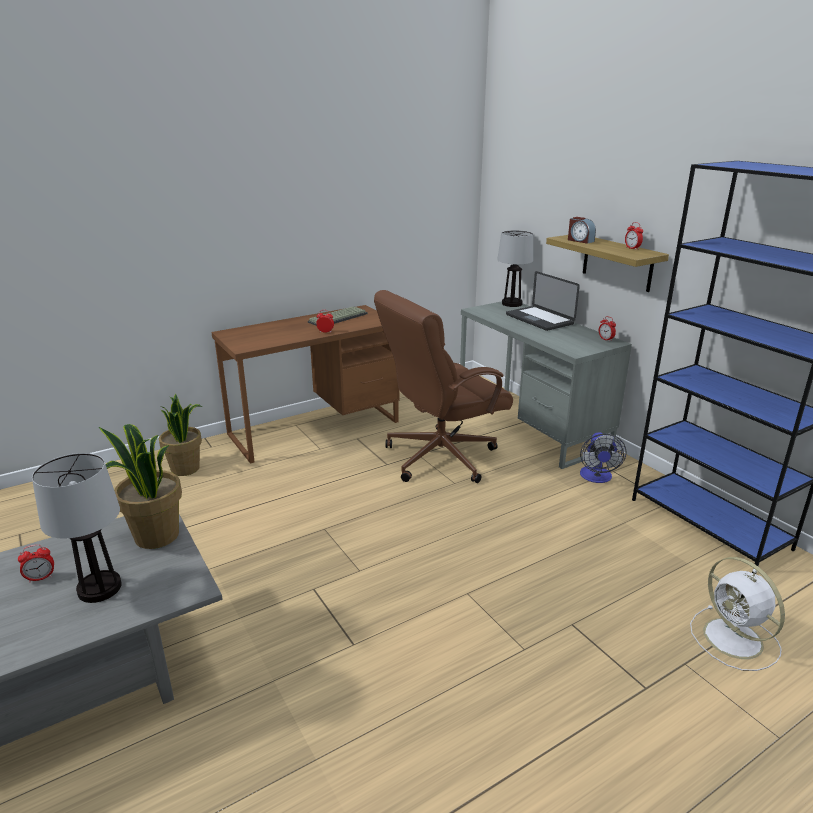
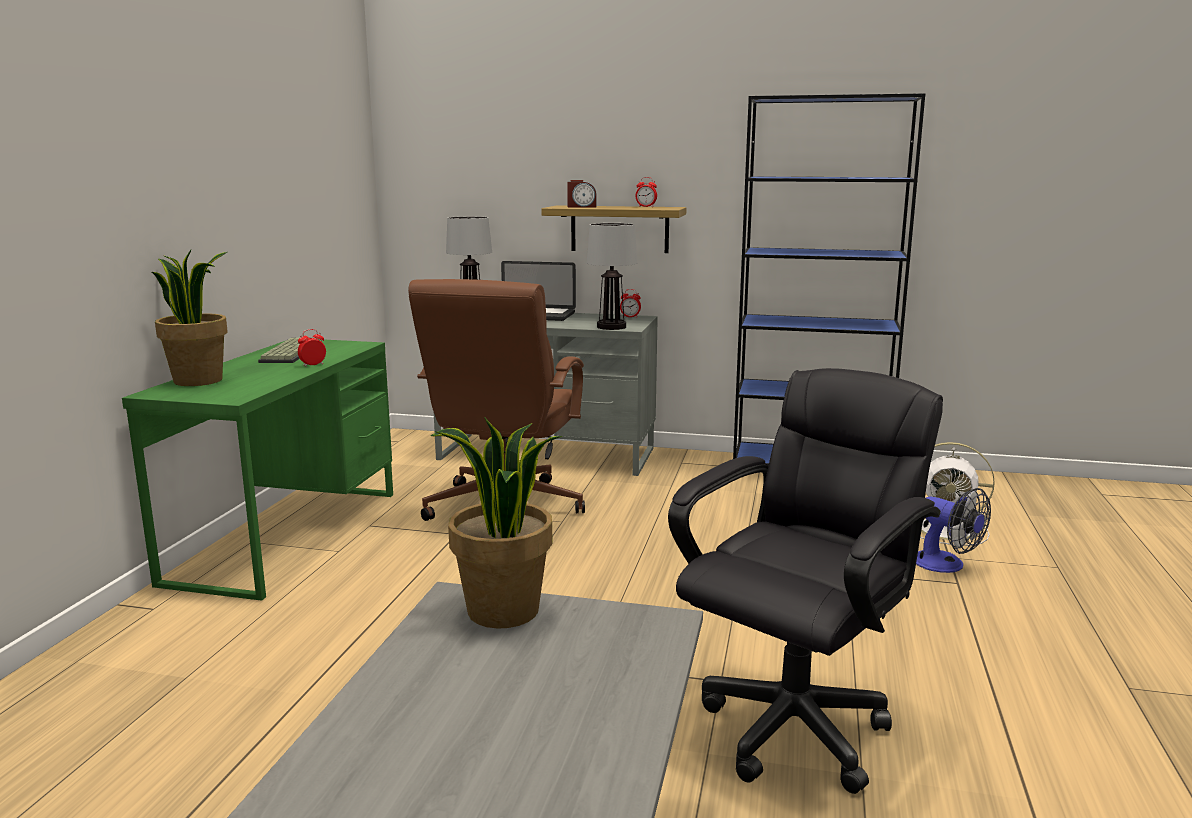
camera: 45 degrees left, 10 degrees down
alarm clock [18,545,54,583] -> none
table lamp [32,453,122,603] -> table lamp moved to [587,223,637,330]
potted plant [159,394,202,476] -> potted plant moved to [152,250,228,386]
brown desk [211,305,400,464] -> green desk [122,340,393,601]
fan [580,432,627,483] -> fan moved to [916,488,991,573]
none -> black office chair [668,368,943,794]

